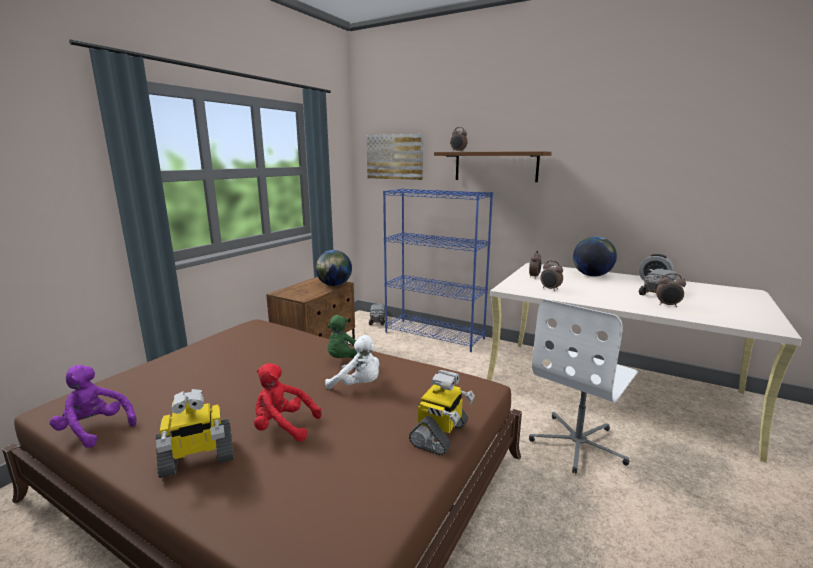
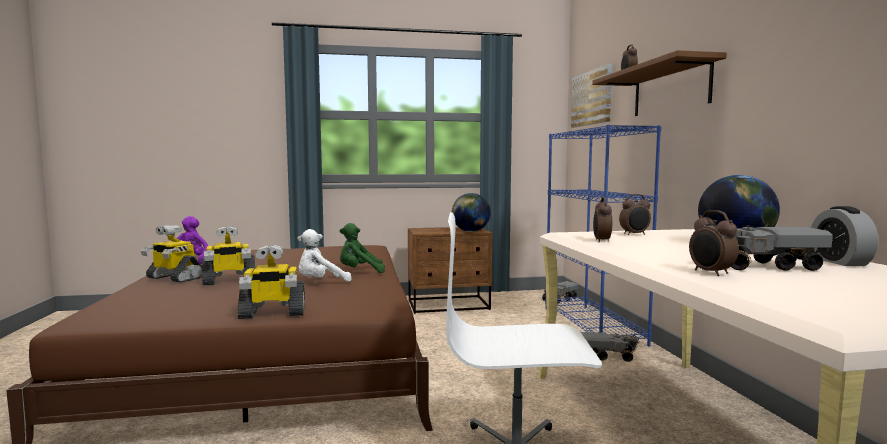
camera: 50 degrees right, 10 degrees down
red plush toy [254,363,322,442] -> toy robot [202,226,255,285]
white plush toy [325,335,379,389] -> white plush toy turned 75 degrees clockwise [297,229,351,282]
none -> toy truck [581,332,639,362]

